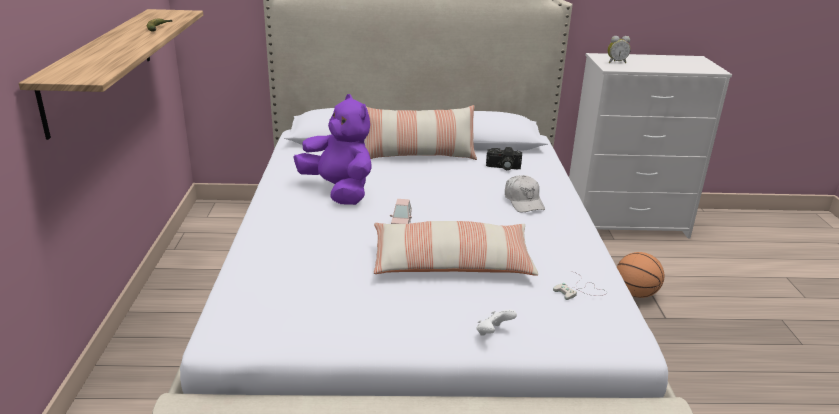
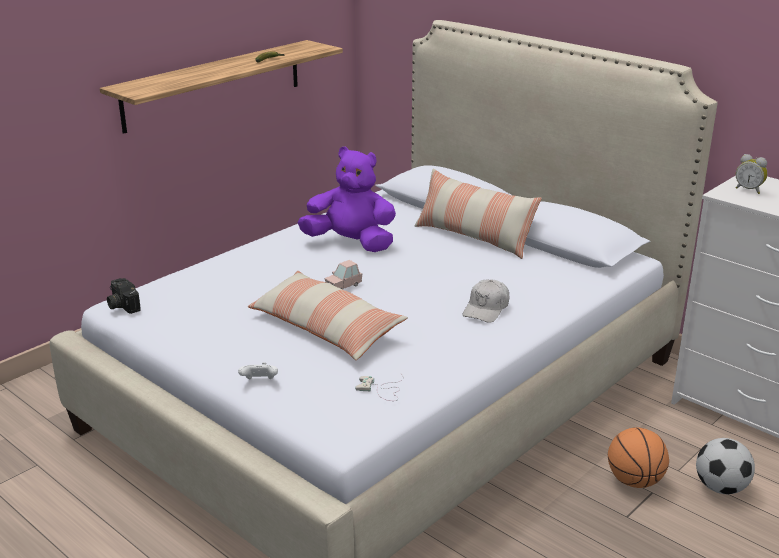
camera: 45 degrees right, 0 degrees up
purple plush toy [293,94,372,205] -> purple plush toy turned 75 degrees counterclockwise [297,146,396,252]
camera [486,147,522,170] -> camera moved to [107,278,141,314]
none -> football [696,438,755,494]

